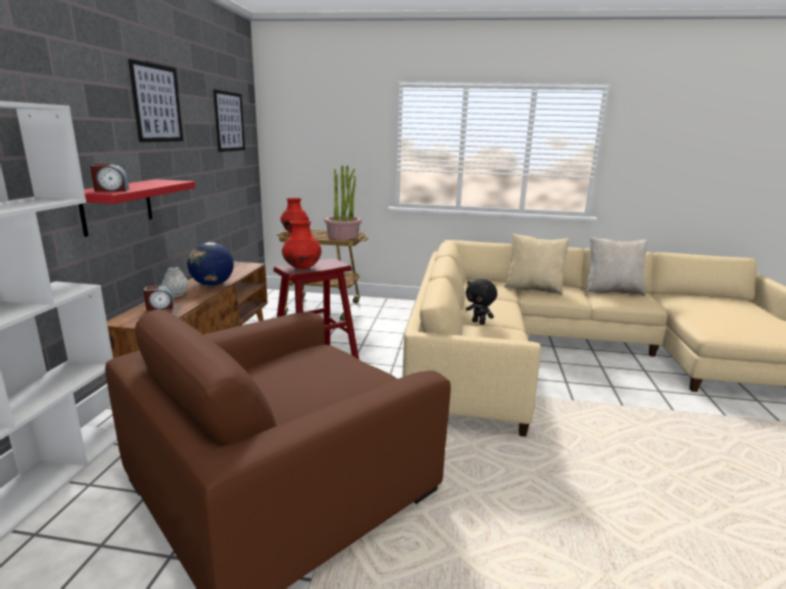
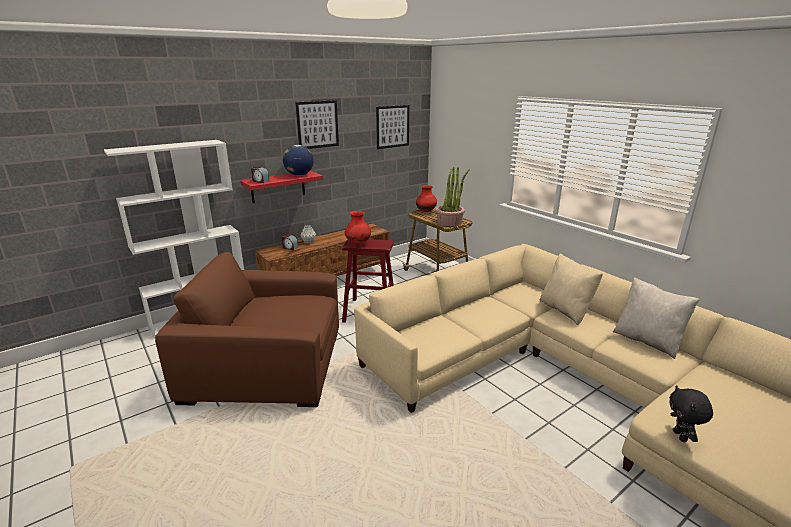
camera: 45 degrees right, 5 degrees up
globe [187,242,234,286] -> globe moved to [283,145,314,176]
black plush toy [466,279,497,325] -> black plush toy moved to [669,385,713,442]

